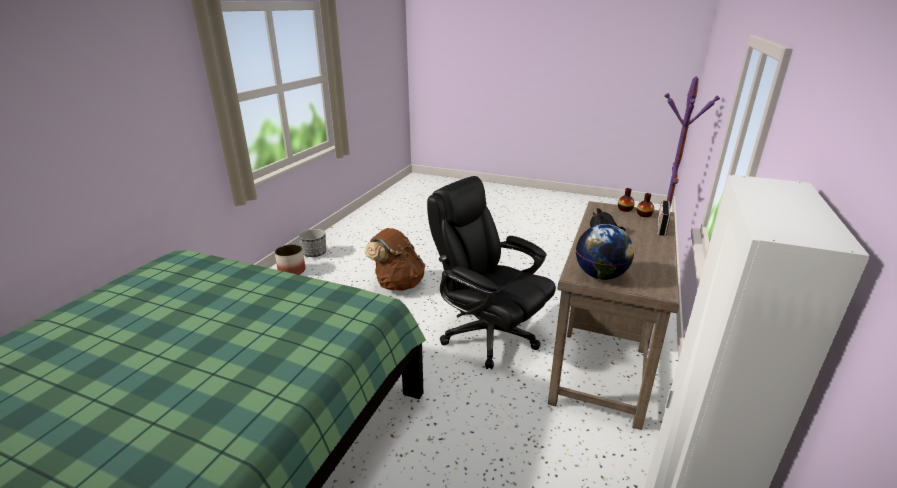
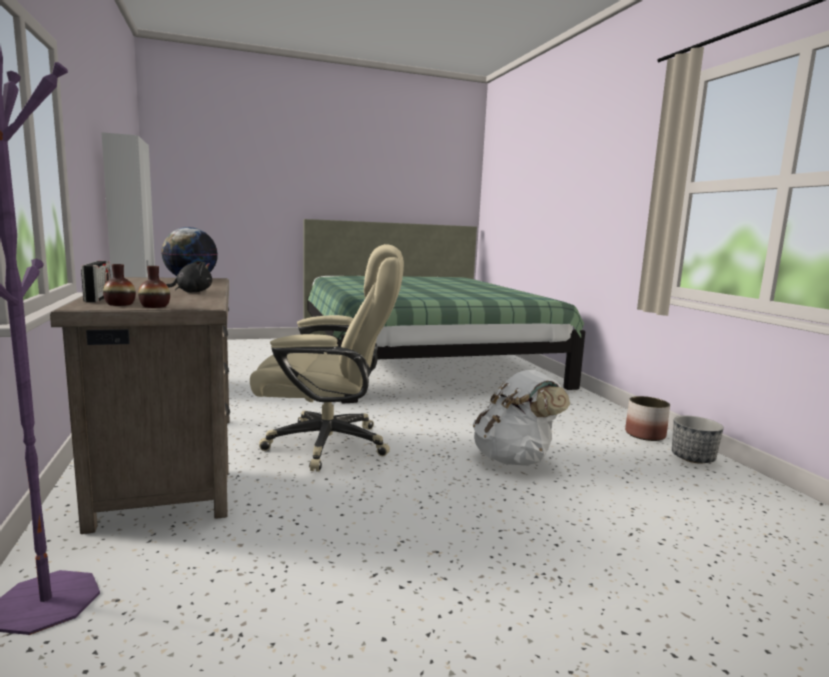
camera: 140 degrees right, 15 degrees down
brown backpack [365,228,425,291] -> white backpack [473,370,570,466]
black office chair [427,176,556,369] -> beige office chair [250,244,404,472]

